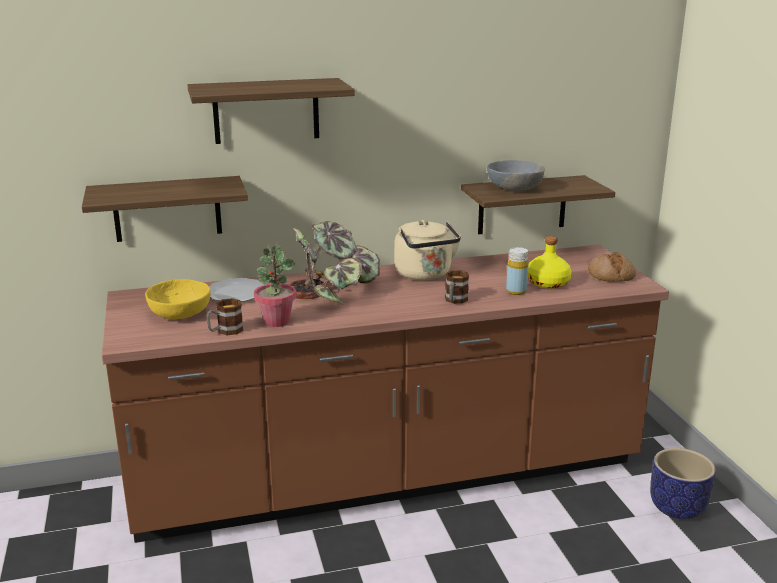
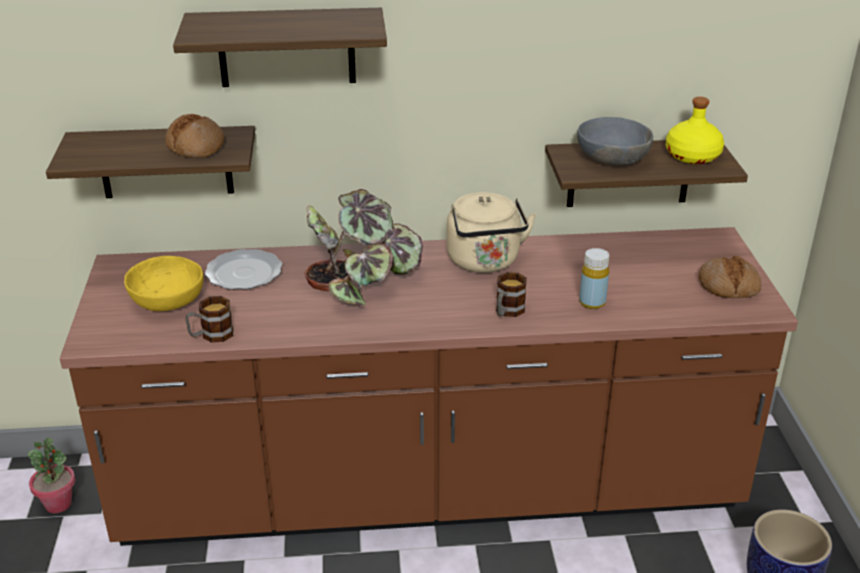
camera: 10 degrees right, 10 degrees up
potted plant [254,246,296,327] -> potted plant moved to [28,437,75,513]
yellow bottle [528,236,572,288] -> yellow bottle moved to [666,97,724,164]
none -> bread [165,114,225,158]

